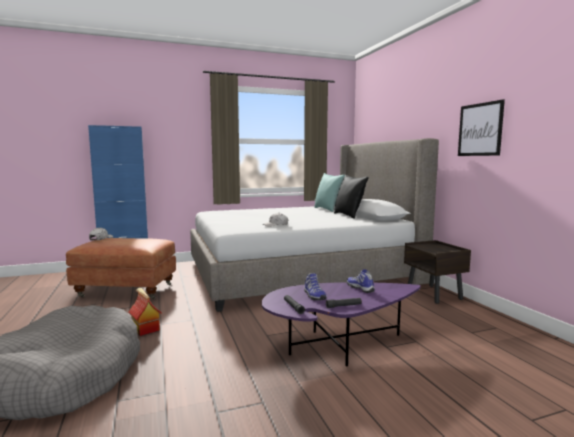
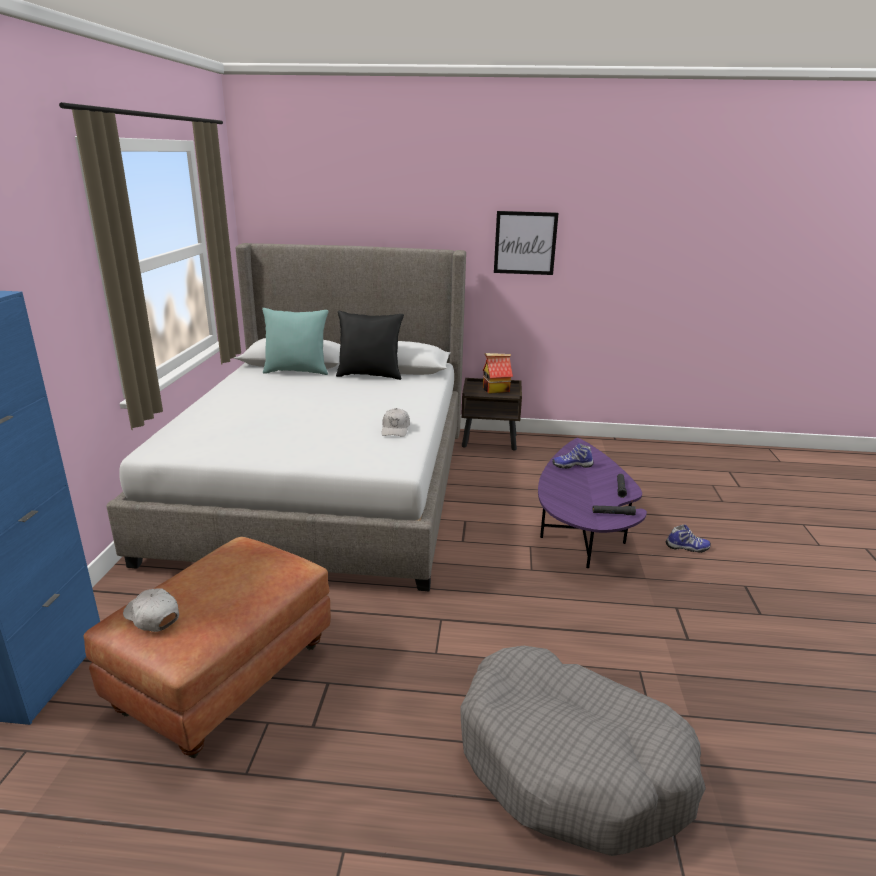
camera: 65 degrees left, 15 degrees up
toy house [128,288,162,336] -> toy house moved to [482,353,513,394]
shoe [304,273,327,301] -> shoe moved to [666,525,711,553]

